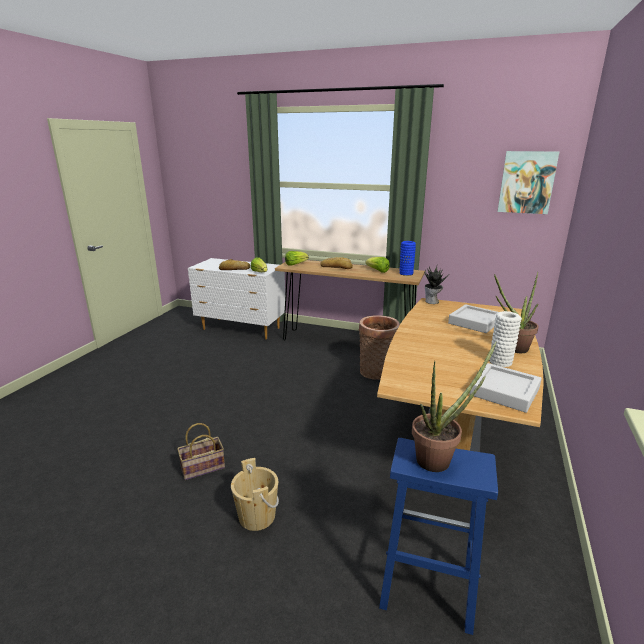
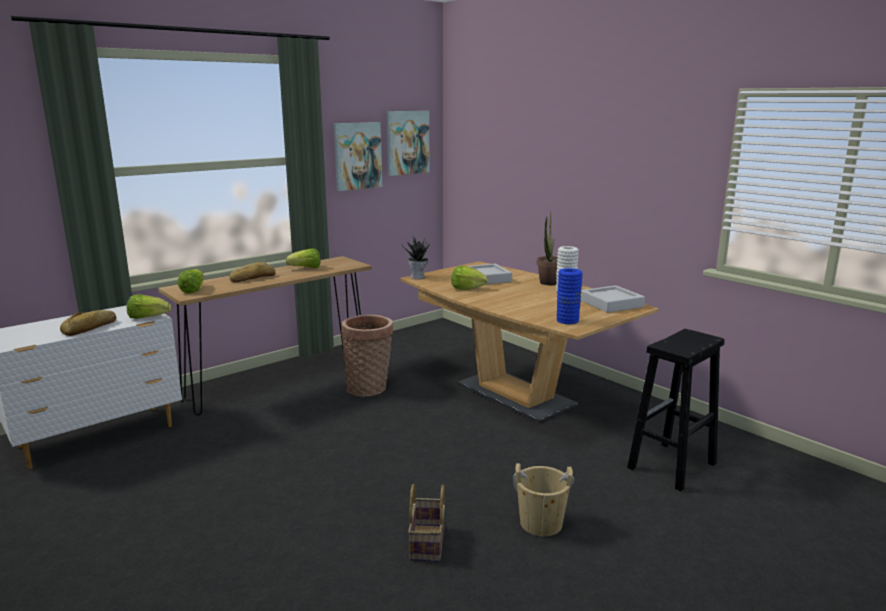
camera: 60 degrees left, 5 degrees down
blue stool [379,438,498,635] -> black stool [627,329,725,491]
blue vase [399,241,416,276] -> blue vase moved to [557,268,582,324]
potted plant [412,342,496,472] -> none
none -> picture [334,122,382,191]
none -> lettuce [451,266,488,290]

